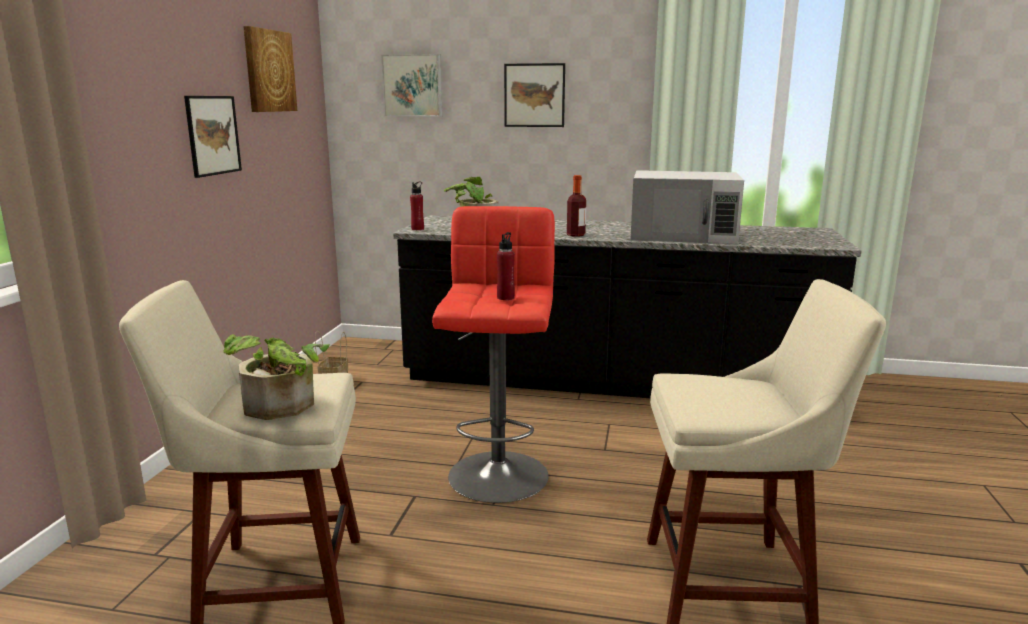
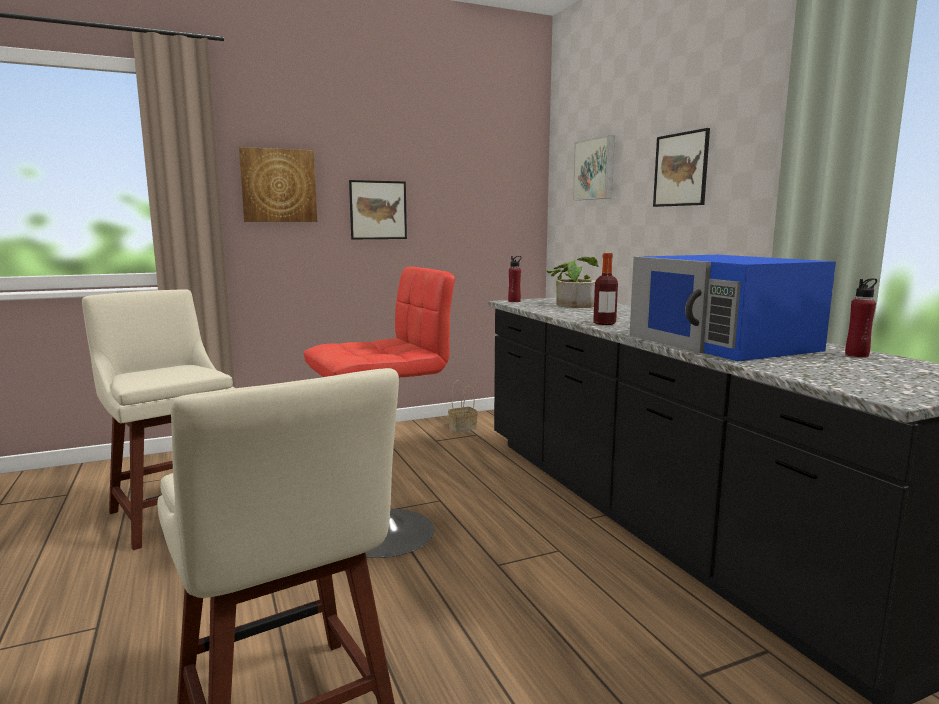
camera: 55 degrees right, 5 degrees down
potted plant [223,334,330,420] -> none
picture [243,26,297,112] -> picture moved to [239,147,317,222]
red bottle [497,232,515,300] -> red bottle moved to [845,278,877,357]
white microwave [630,170,744,244] -> blue microwave [629,255,836,361]

